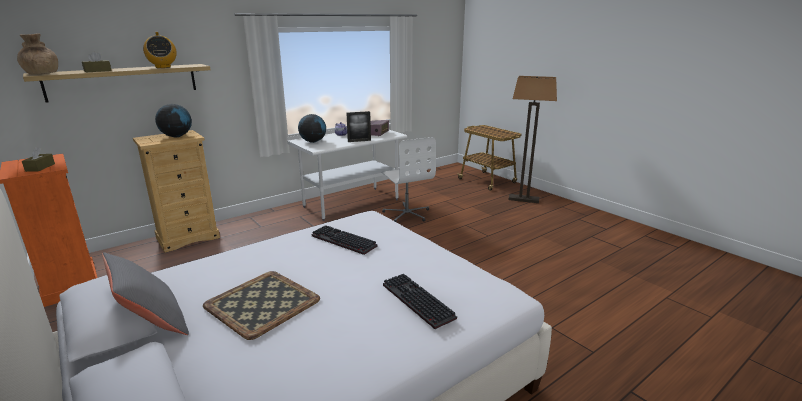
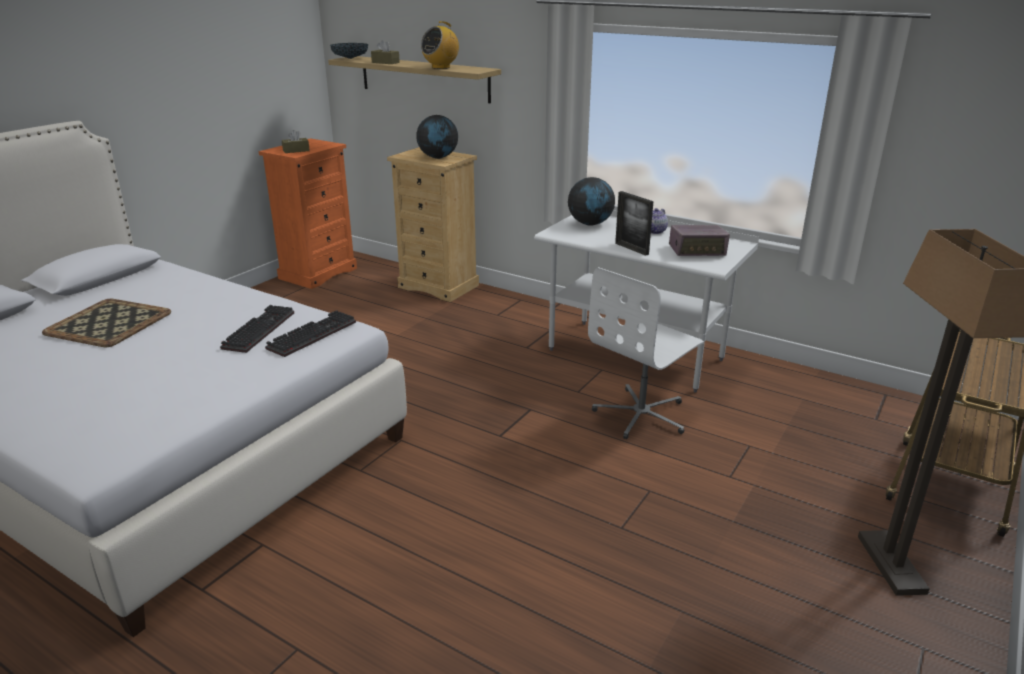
camera: 70 degrees right, 5 degrees up
brown vase [17,34,58,74] -> bowl [330,43,368,59]
grey pillow [102,252,189,335] -> none
keyboard [383,274,457,329] -> keyboard moved to [265,310,356,357]

